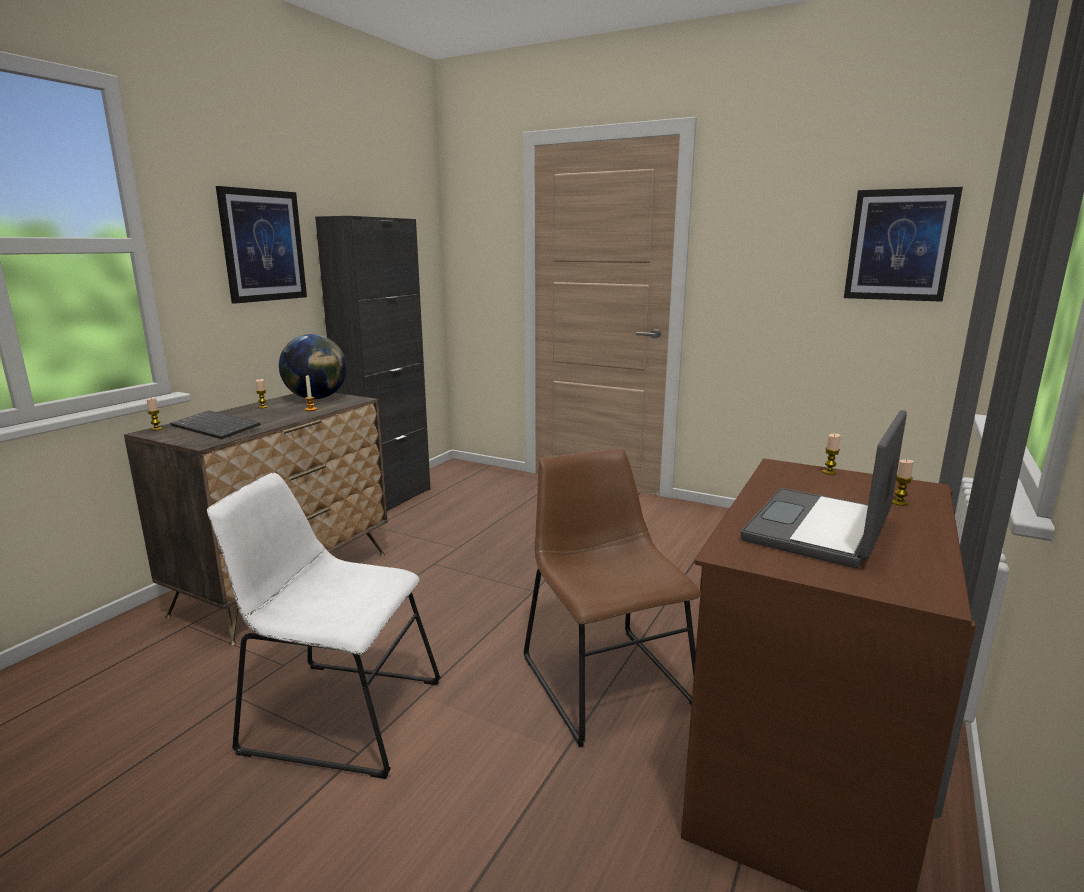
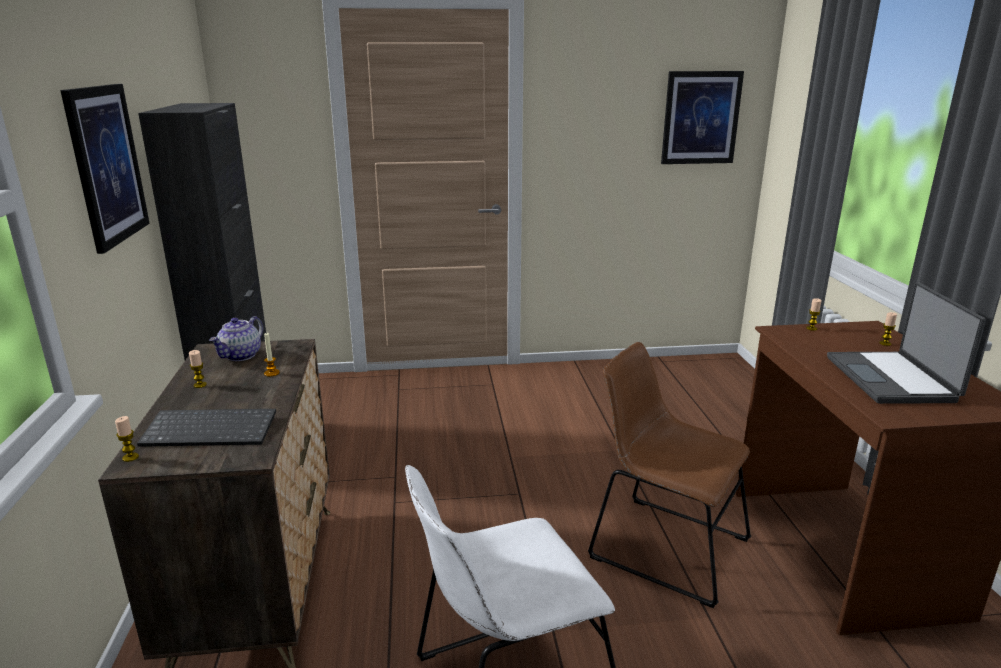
camera: 35 degrees left, 5 degrees up
globe [279,334,347,399] -> teapot [209,316,263,361]

